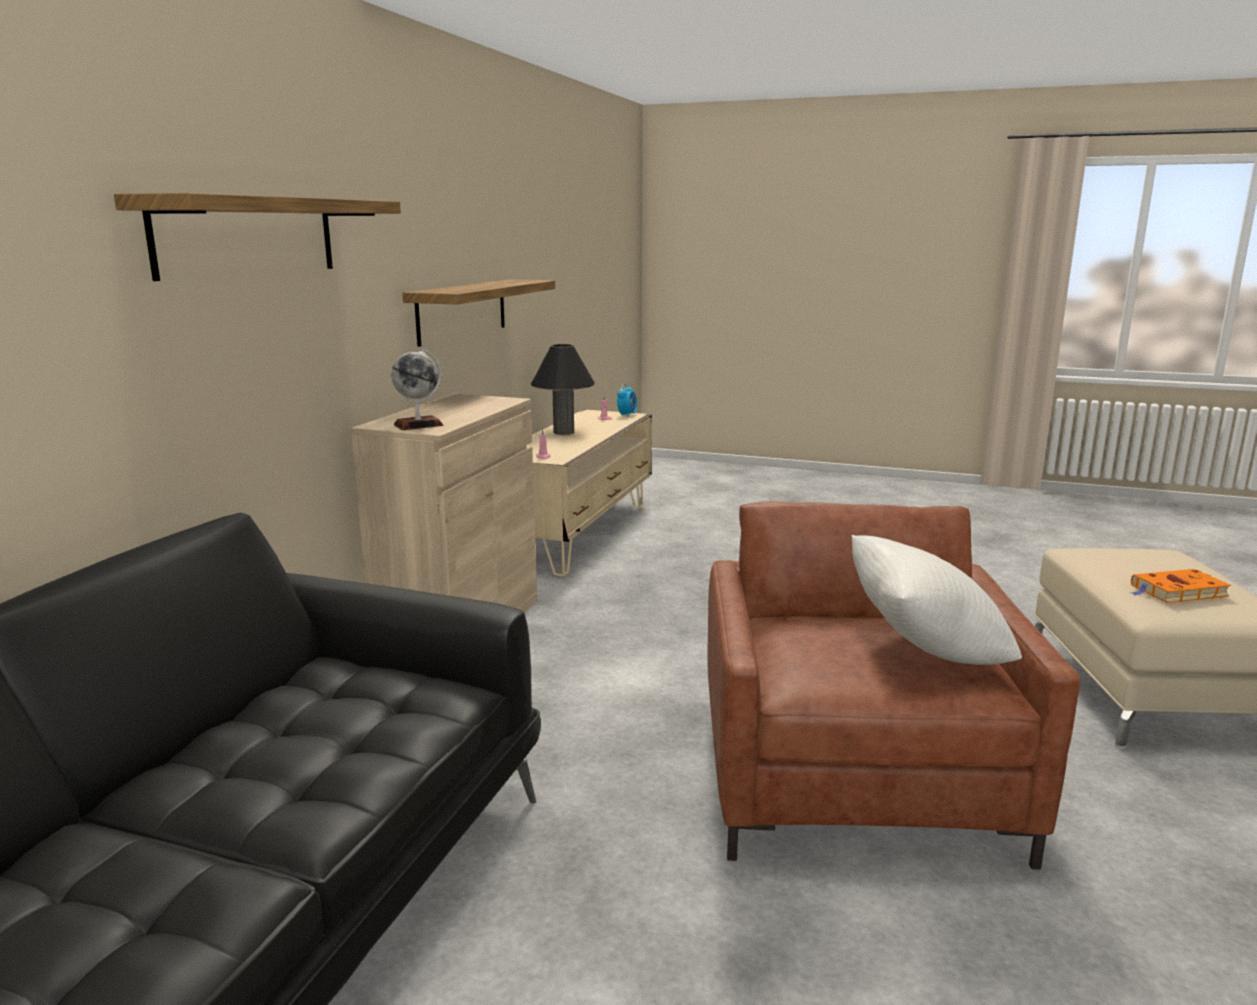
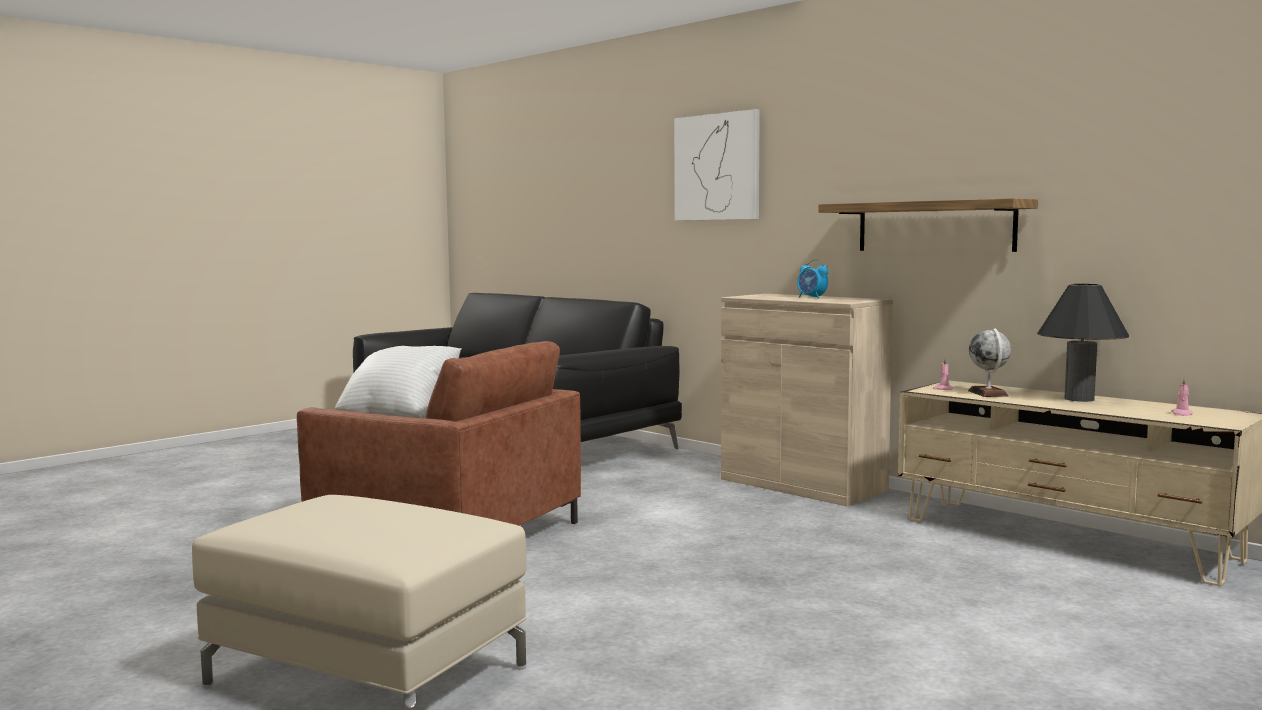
camera: 115 degrees right, 10 degrees down
shelf [114,193,401,281] -> picture [674,109,760,221]
globe [391,349,444,430] -> globe moved to [968,328,1011,397]
alarm clock [617,384,637,418] -> alarm clock moved to [797,259,829,299]
orange book [1131,569,1231,603] -> none

